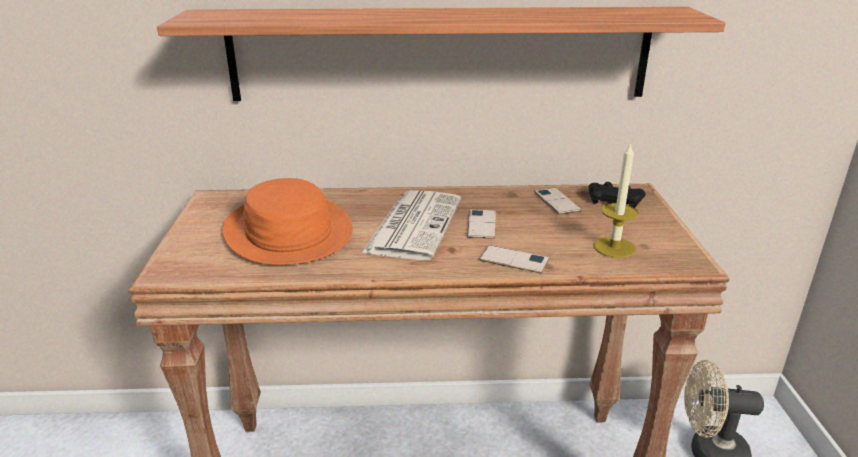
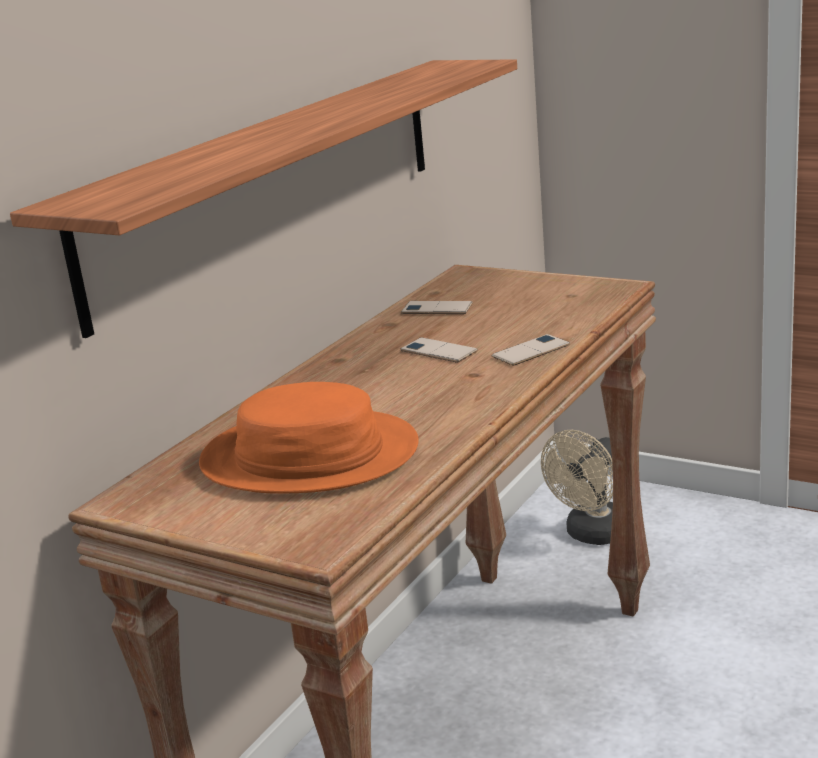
camera: 55 degrees left, 5 degrees down
newspaper [362,190,461,260] -> none
black game controller [588,182,646,208] -> none
candle [593,142,639,258] -> none

